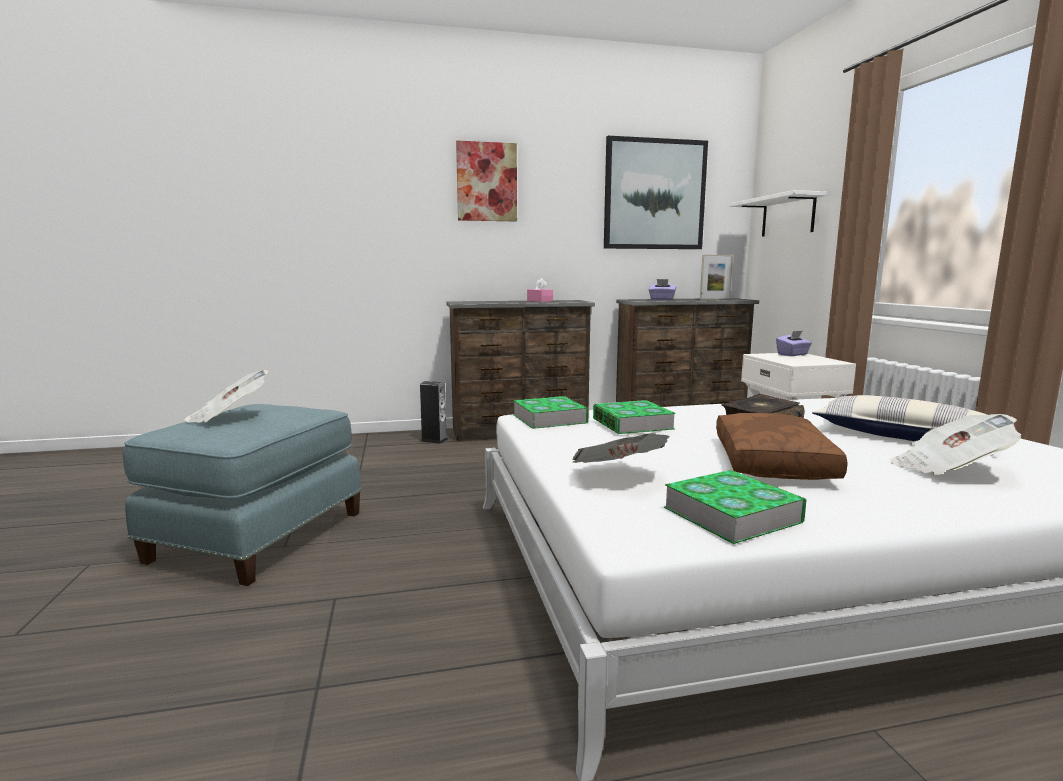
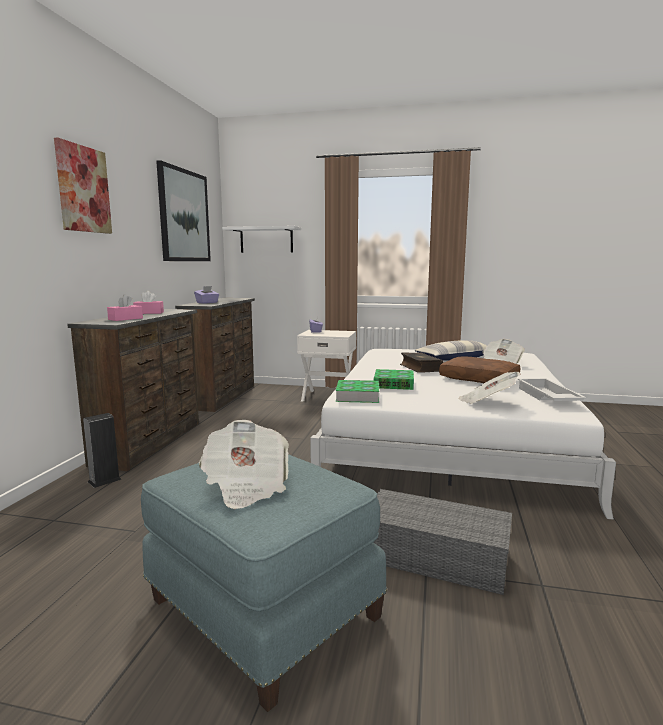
camera: 65 degrees left, 0 degrees up
book [664,470,807,544] -> white tray [518,378,587,401]
picture frame [700,255,733,300] -> none
none -> pink tissue box [107,294,143,321]
none -> grey storage box [373,489,512,595]

